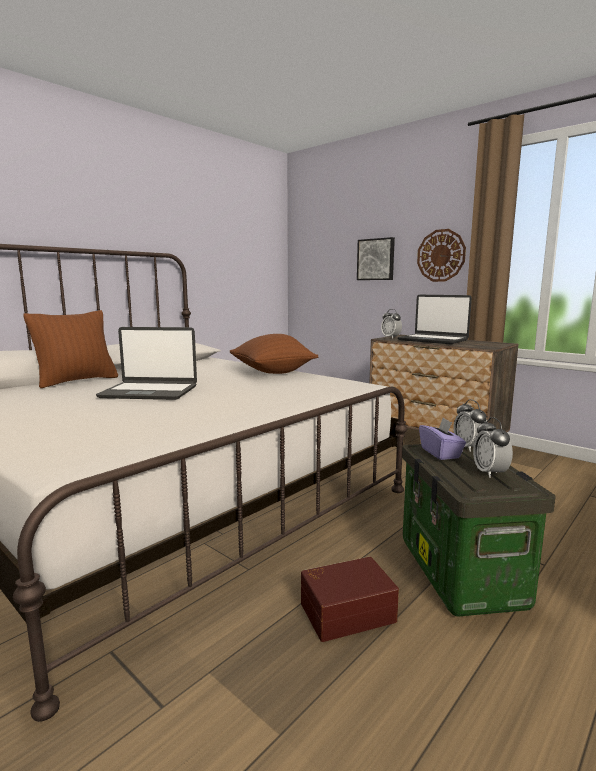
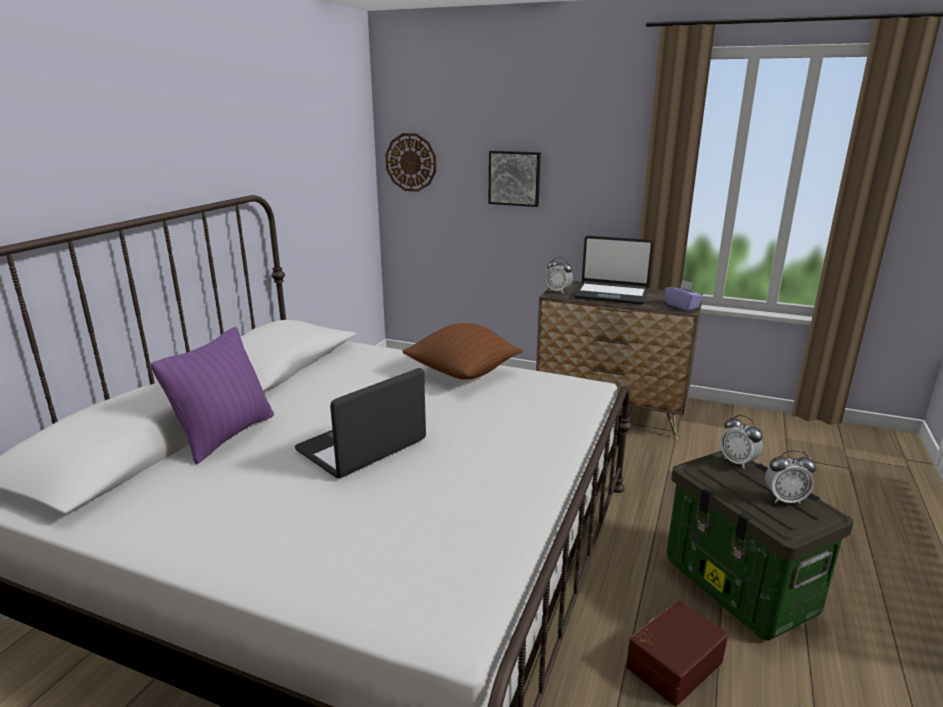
camera: 20 degrees left, 10 degrees up
brown pillow [24,310,118,388] -> purple pillow [151,327,274,464]
laptop [96,327,197,400] -> laptop turned 150 degrees clockwise [295,368,426,478]
wall clock [417,229,466,282] -> wall clock moved to [385,133,436,192]
purple tissue box [419,418,466,460] -> purple tissue box moved to [665,280,703,311]
alarm clock [473,417,513,478] -> alarm clock turned 60 degrees counterclockwise [765,450,816,504]

